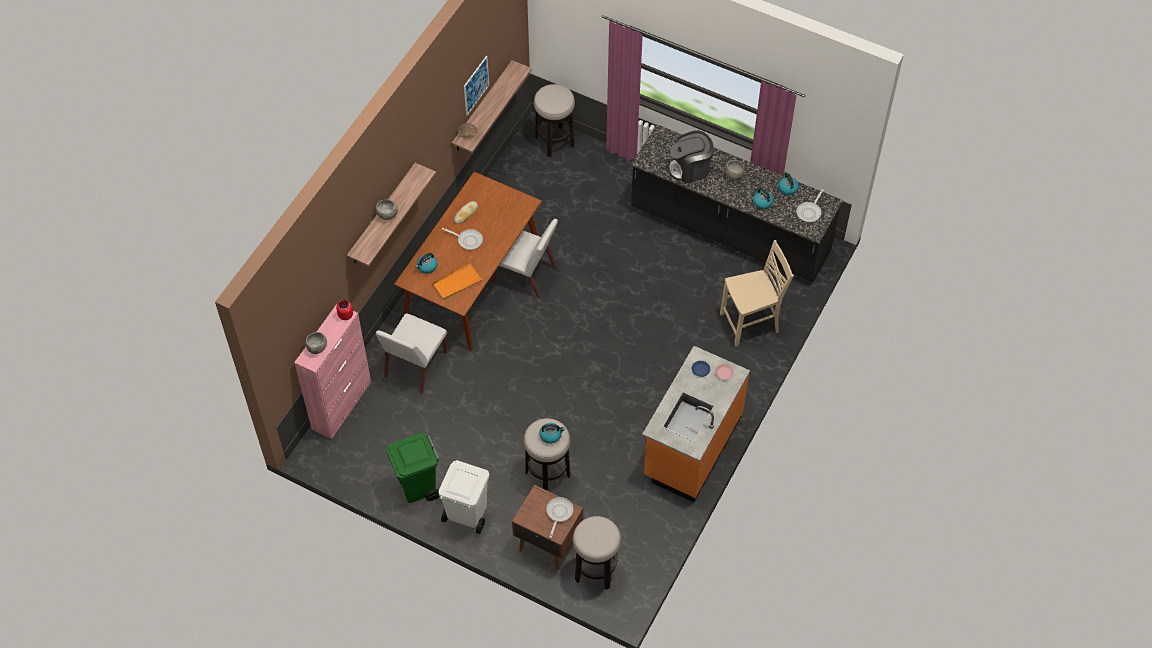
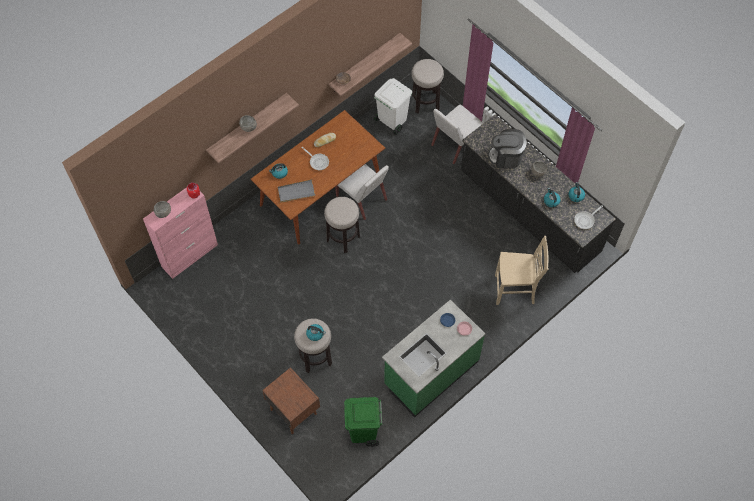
camera: 20 degrees right, 5 degrees up
white chair [376,314,447,393] -> white chair moved to [431,104,483,164]
green trash can [386,433,440,503] -> green trash can moved to [344,397,383,447]
orange tray [432,262,483,300] -> grey tray [278,179,315,203]
white trash can [438,460,489,534] -> white trash can moved to [374,78,412,135]
picture [464,55,489,116] -> none
frying pan [546,497,573,538] -> none
stool [573,516,621,590] -> stool moved to [324,197,360,253]
orange counter [642,346,750,502] -> green counter [382,300,485,417]

